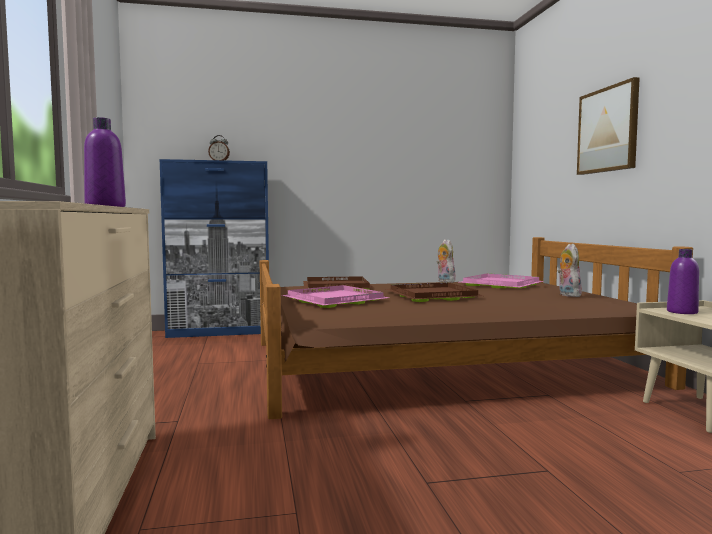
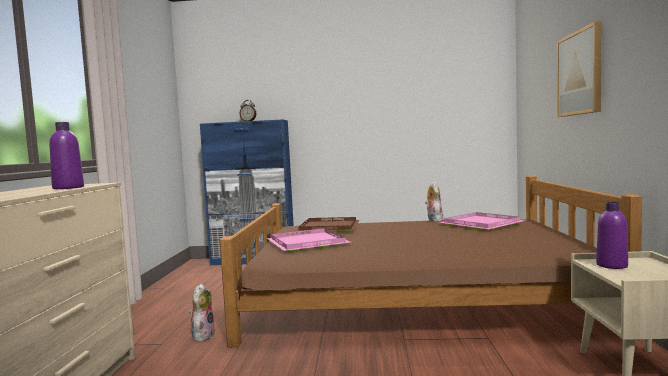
camera: 15 degrees right, 0 degrees up
brown tray [386,283,483,302] -> none
plush toy [557,244,582,297] -> plush toy moved to [189,284,216,342]

